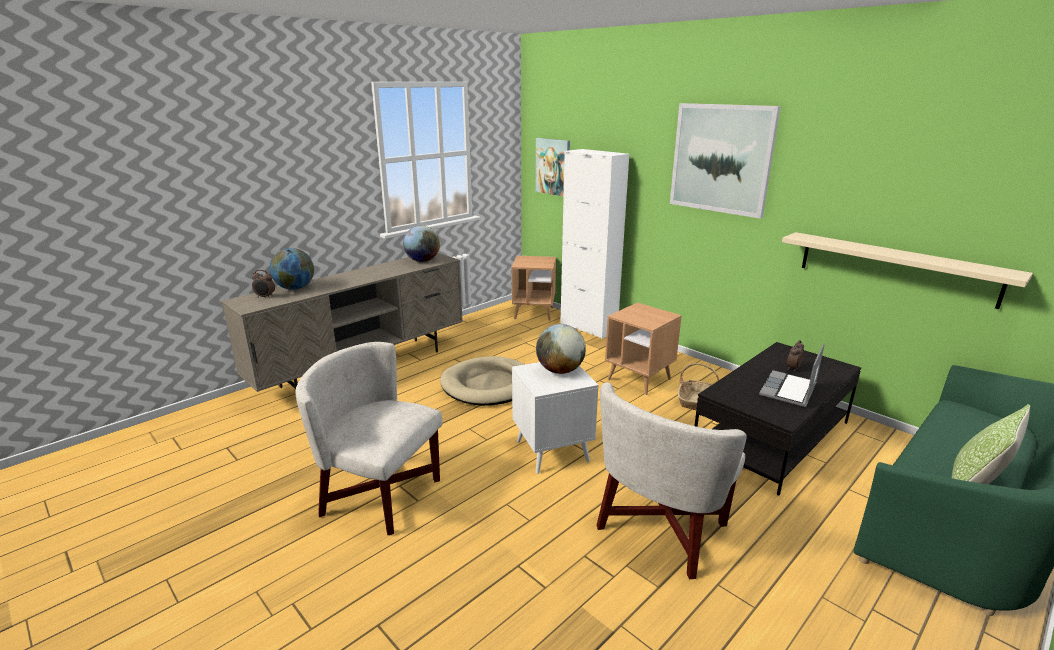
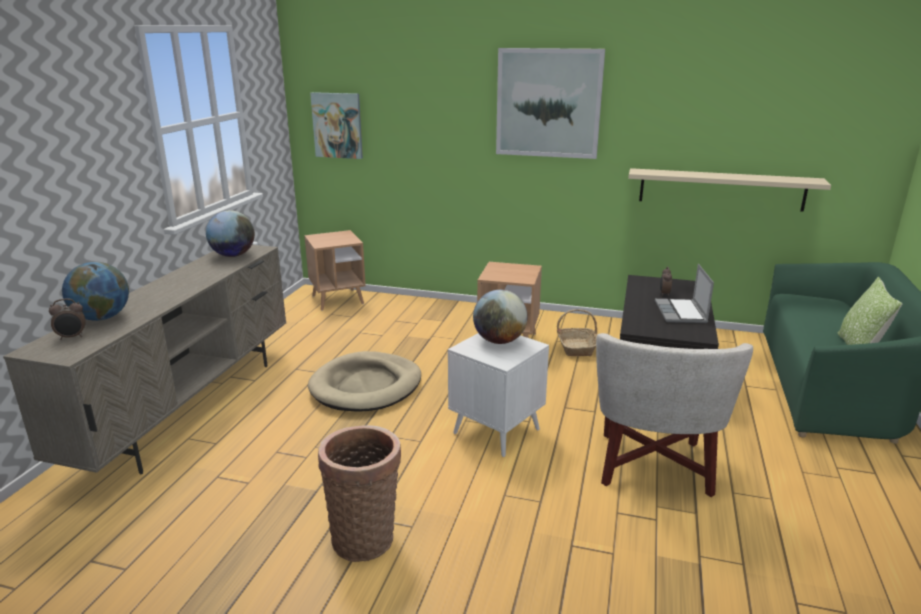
camera: 30 degrees left, 0 degrees up
white armchair [295,342,443,535] -> basket [318,425,401,562]
white cabinet [560,149,629,339] -> none

